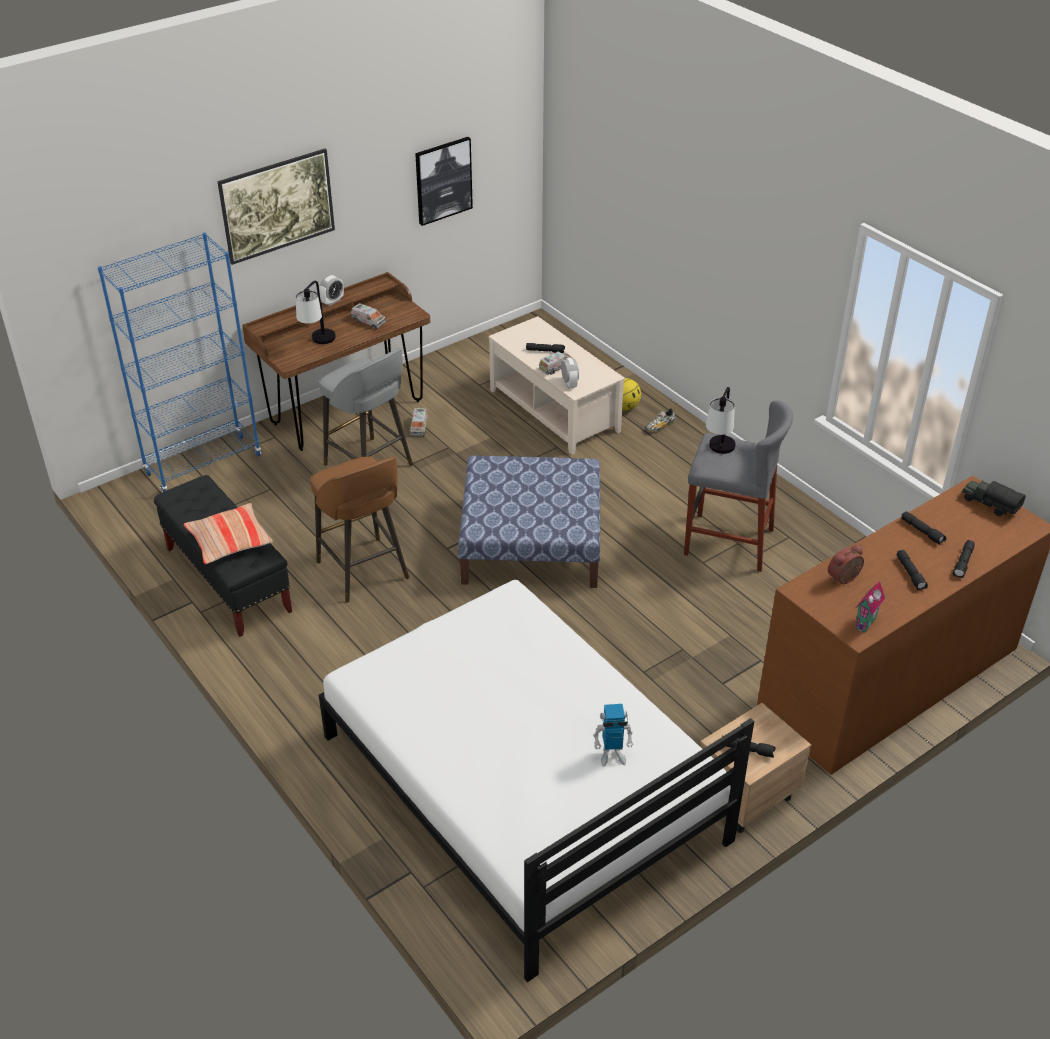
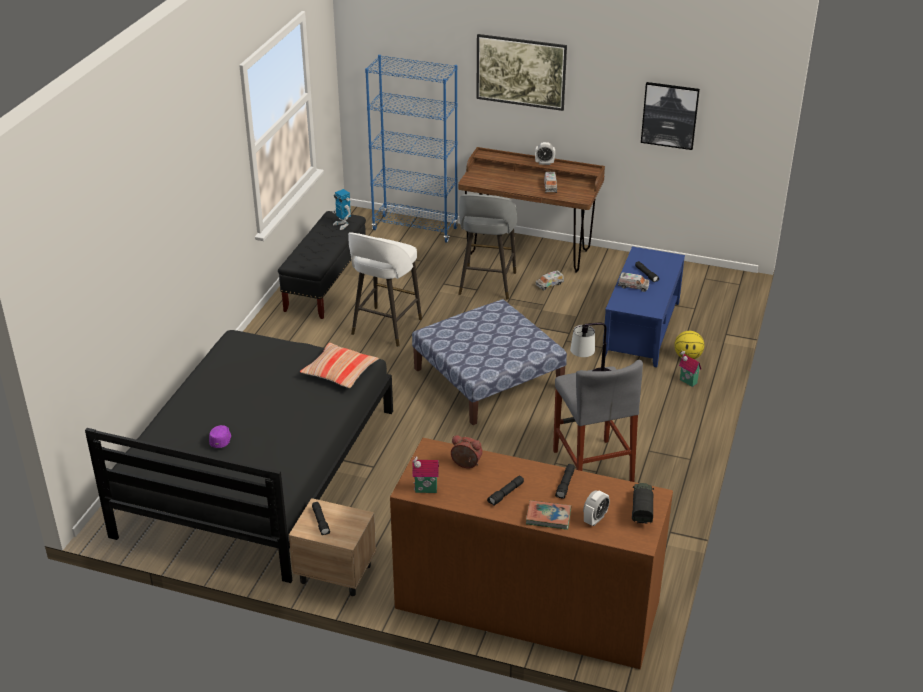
camera: 55 degrees right, 5 degrees down
pillow [184,503,273,564] -> pillow moved to [300,343,379,388]
table lamp [296,281,336,344] -> none
brown stool [310,456,410,603] -> white stool [348,232,422,347]
white bed [319,580,754,982] -> black bed [85,330,393,583]
beige coffee table [489,316,625,455] -> blue coffee table [603,247,685,367]
alarm clock [561,357,579,389] -> alarm clock moved to [583,491,610,526]
toy robot [593,704,633,767] -> toy robot moved to [333,189,351,230]
shoe [645,408,675,431] -> toy house [679,351,702,387]
black flashlight [953,540,975,578] -> book [526,500,571,530]
none -> purple cap [209,425,231,448]

